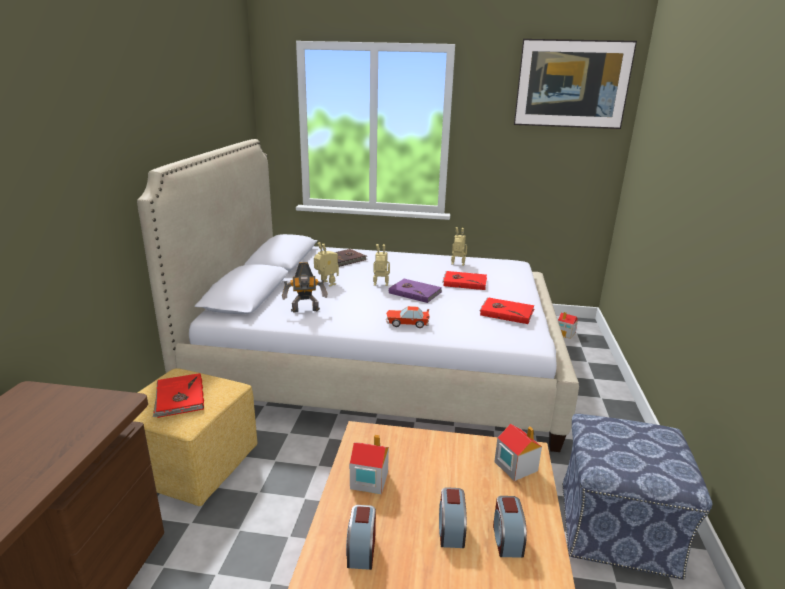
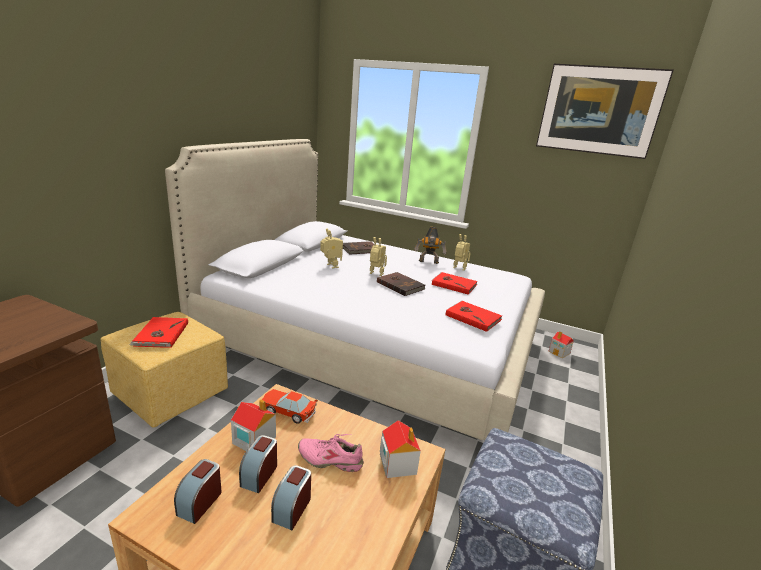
camera: 15 degrees right, 0 degrees up
toy robot [282,262,328,313] -> toy robot moved to [414,227,447,264]
toy car [386,306,430,328] -> toy car moved to [262,389,318,424]
purple book [389,279,442,303] -> brown book [377,272,426,296]
alarm clock [493,496,527,558] -> alarm clock moved to [239,435,277,493]
none -> pink shoe [298,434,364,472]

